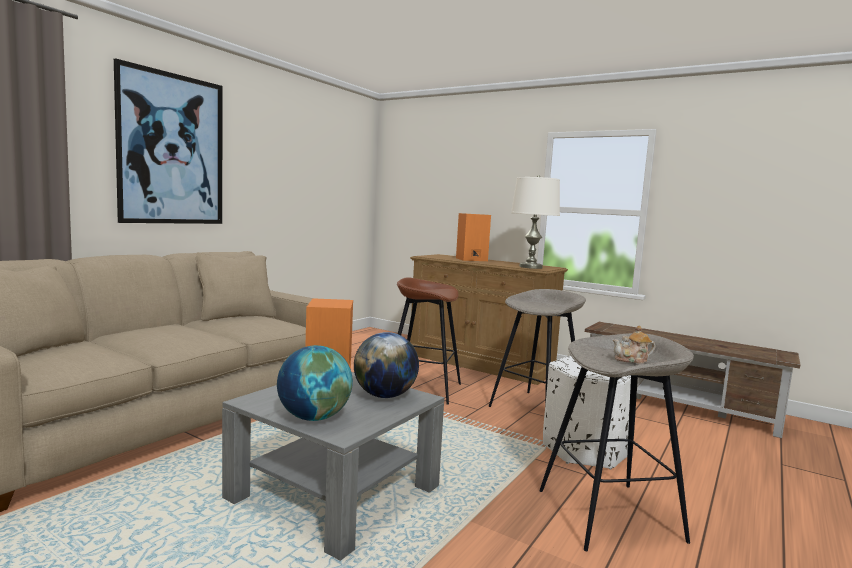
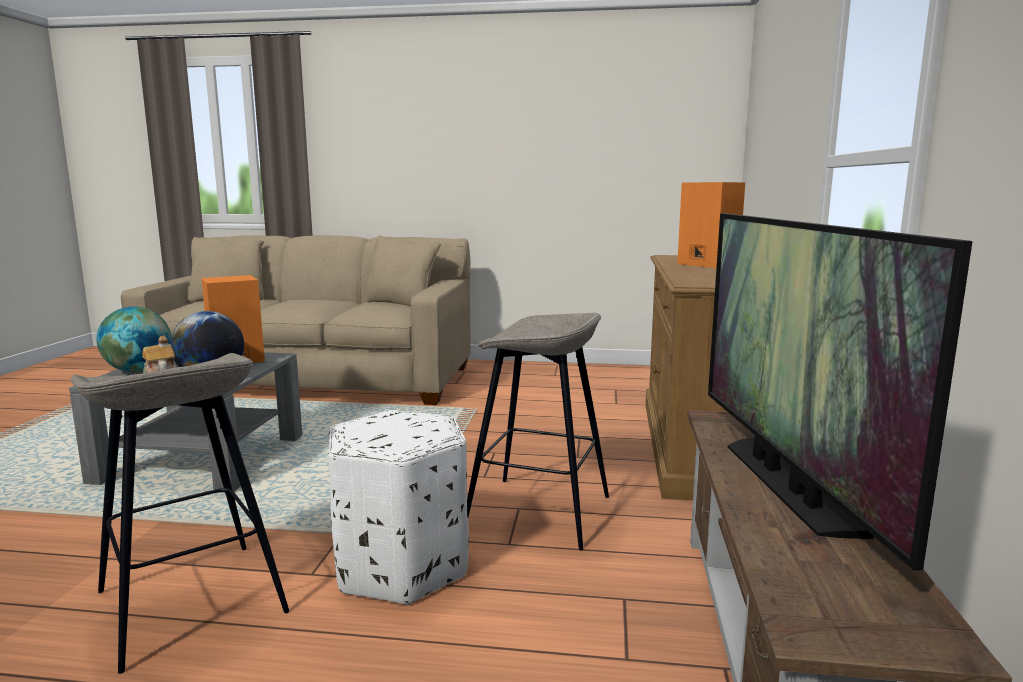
camera: 65 degrees right, 5 degrees up
picture [114,58,222,224] -> none
brown stool [397,277,461,405] -> none
white table lamp [511,175,560,269] -> none
none -> television [708,213,972,571]

